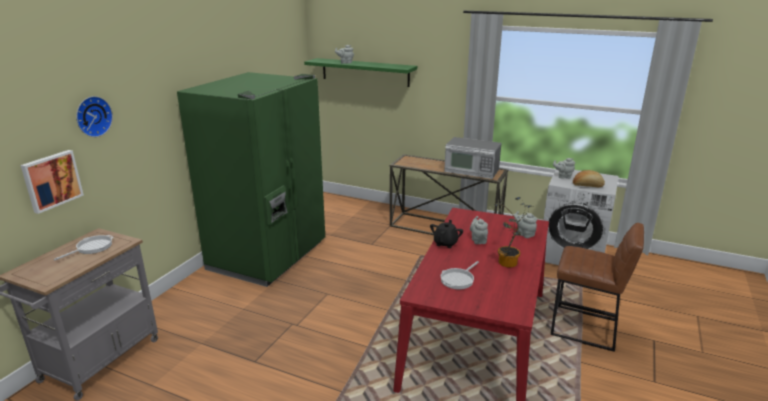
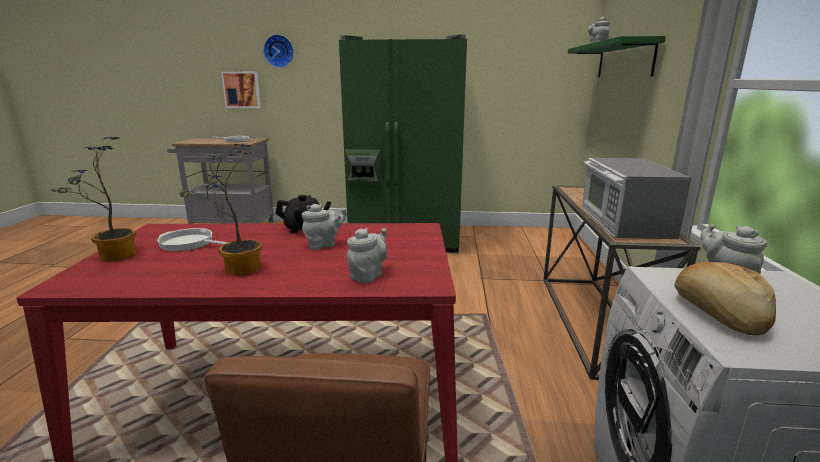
camera: 70 degrees right, 5 degrees down
none -> potted plant [51,137,136,261]

